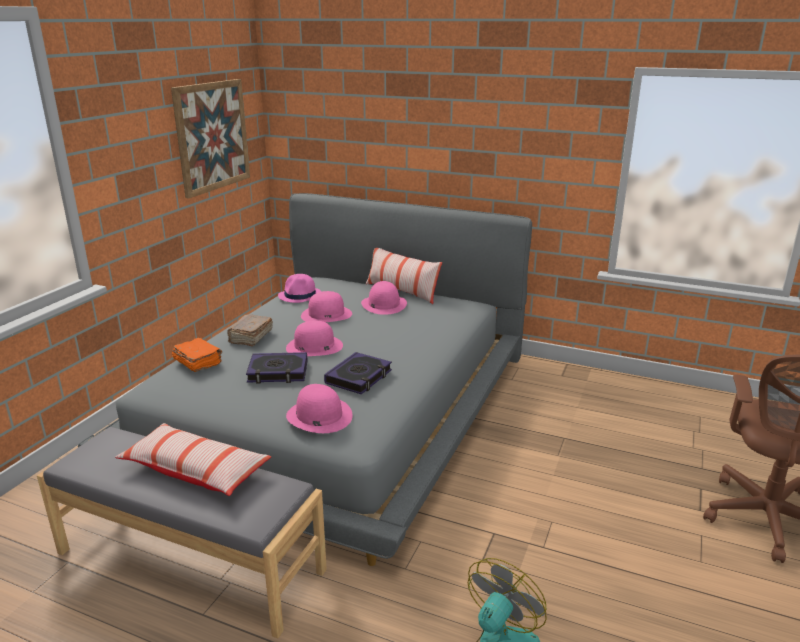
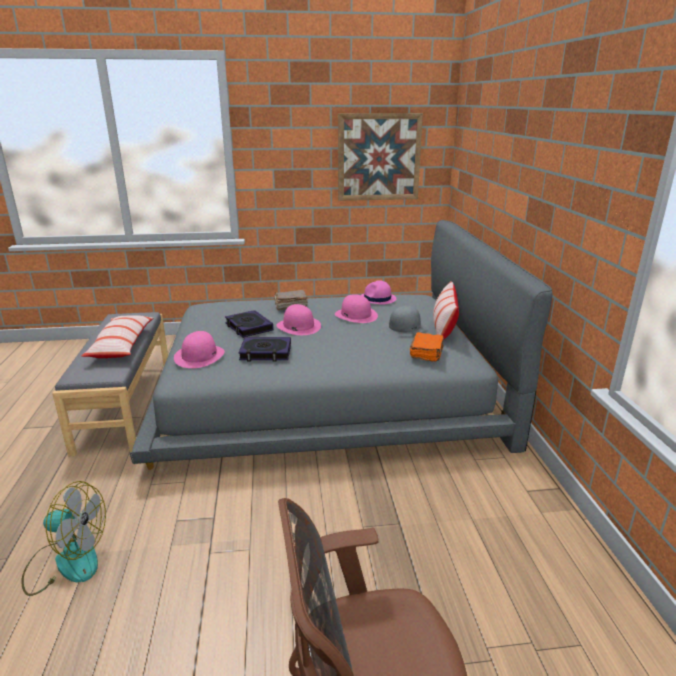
camera: 60 degrees right, 0 degrees up
orange book [172,338,222,372] -> orange book moved to [410,332,444,362]
pink hat [361,281,407,315] -> grey hat [382,306,428,336]

